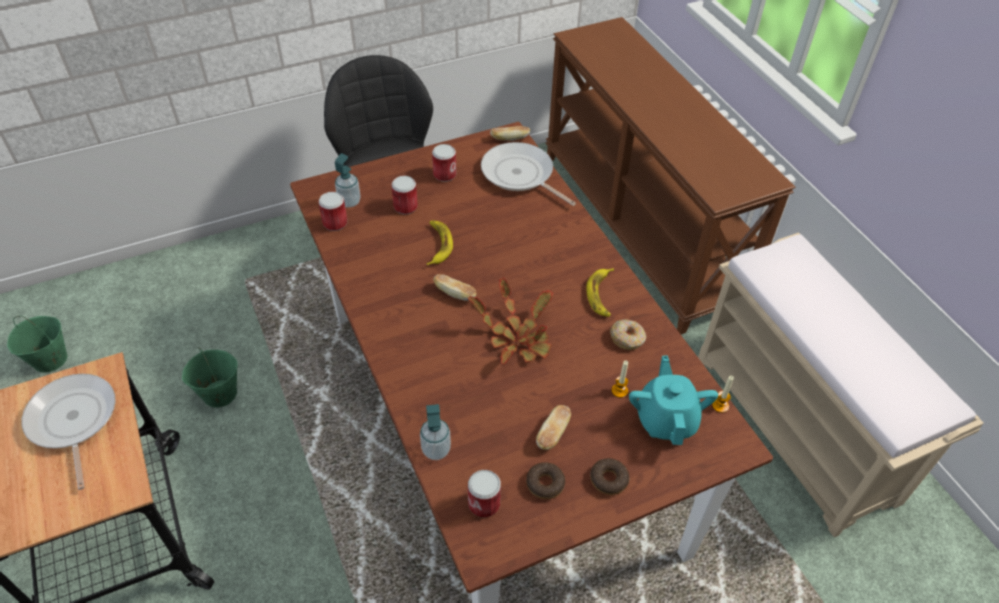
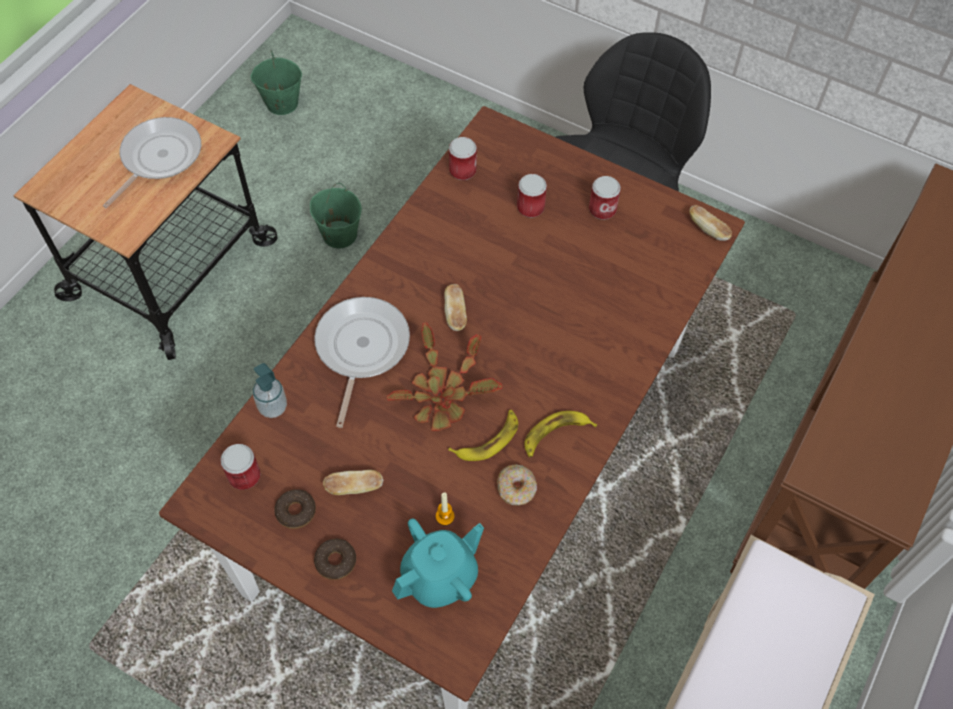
camera: 55 degrees right, 10 degrees up
soap dispenser [335,153,361,208] -> none
banana [426,221,453,265] -> banana moved to [448,410,518,461]
frying pan [481,142,576,206] -> frying pan moved to [314,297,410,428]
candle [712,376,734,413] -> none

